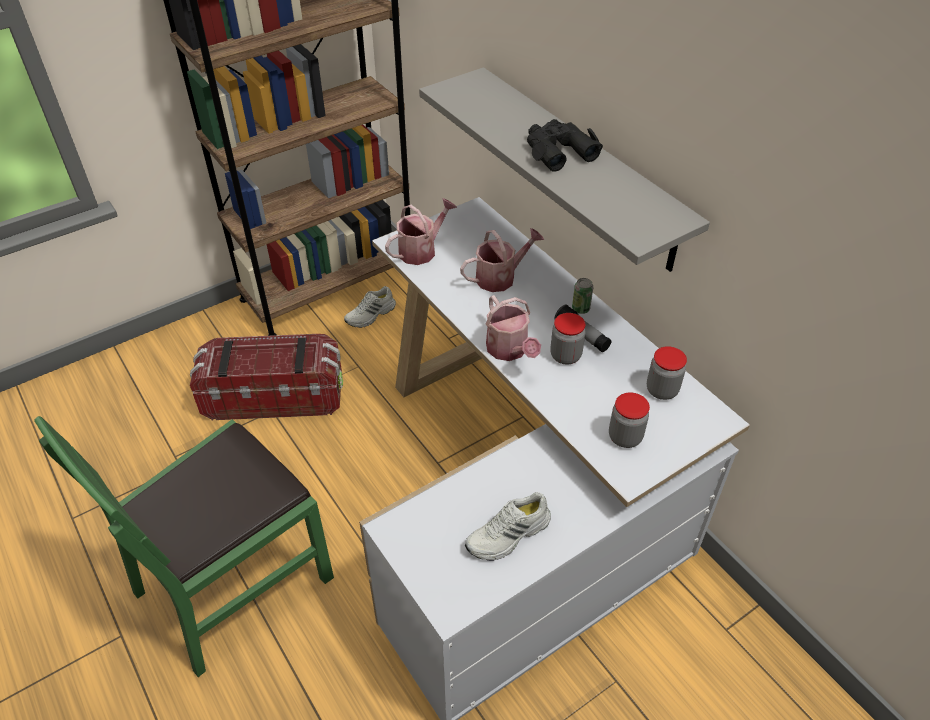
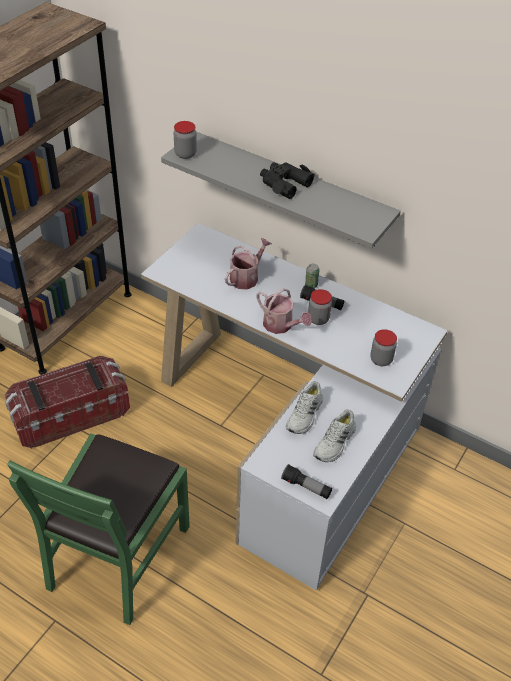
camera: 25 degrees left, 0 degrees up
white shoe [344,286,396,328] -> white shoe moved to [286,381,323,434]
watering can [385,198,457,265] -> none
jar [647,346,687,400] -> jar moved to [174,121,197,159]
none -> flashlight [281,464,332,499]

